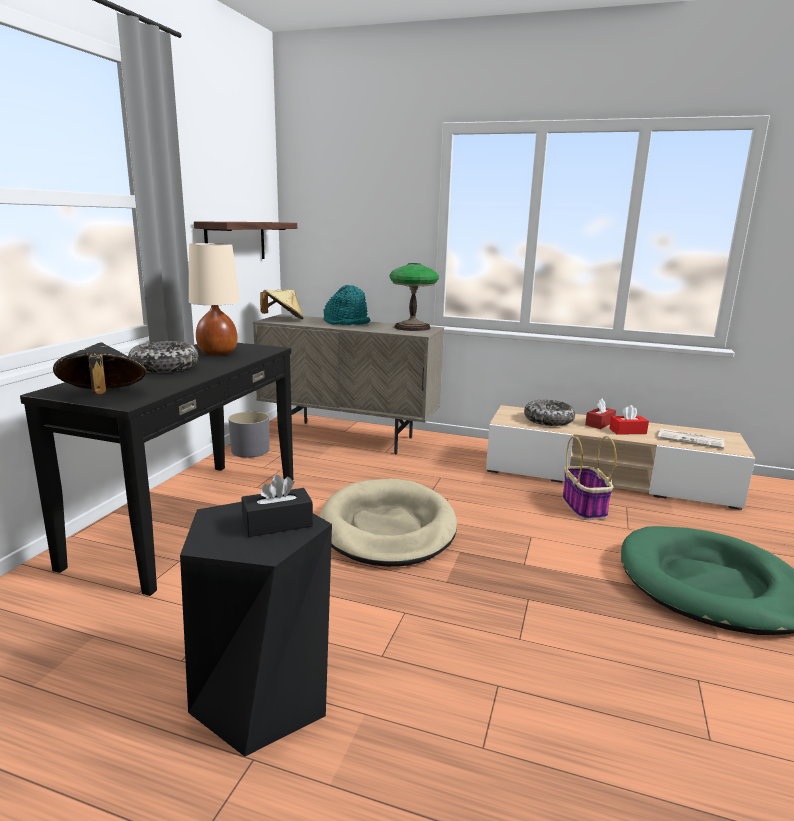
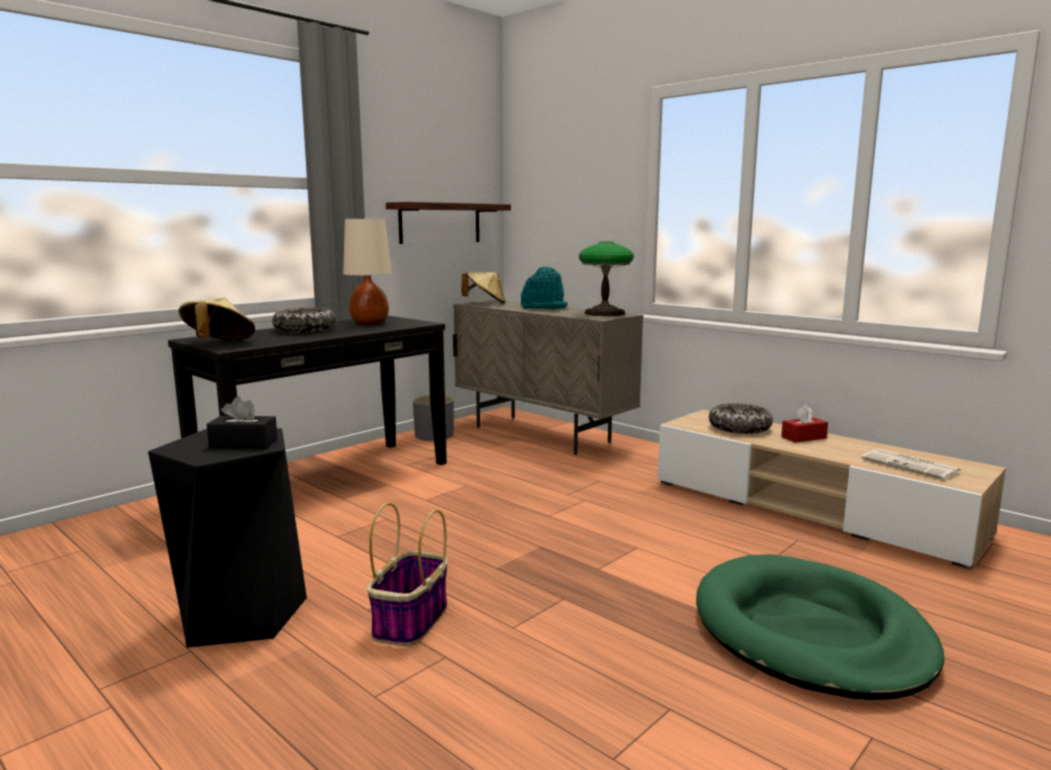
camera: 25 degrees right, 5 degrees down
black hat [53,342,147,394] -> beige hat [179,297,255,340]
beige dog bed [319,479,457,567] -> none
basket [562,436,616,520] -> basket moved to [367,503,448,646]
red tissue box [609,405,649,435] -> none

